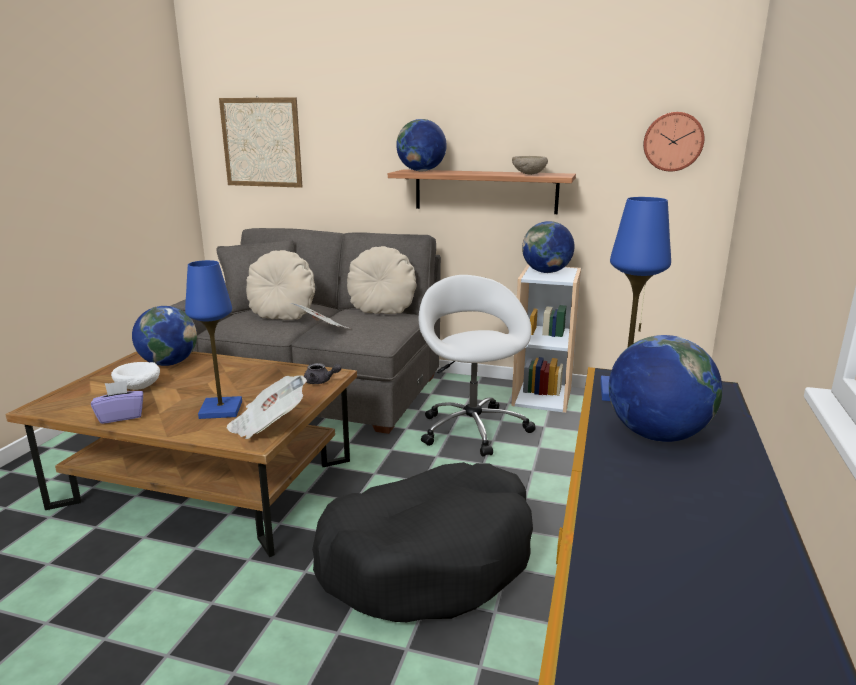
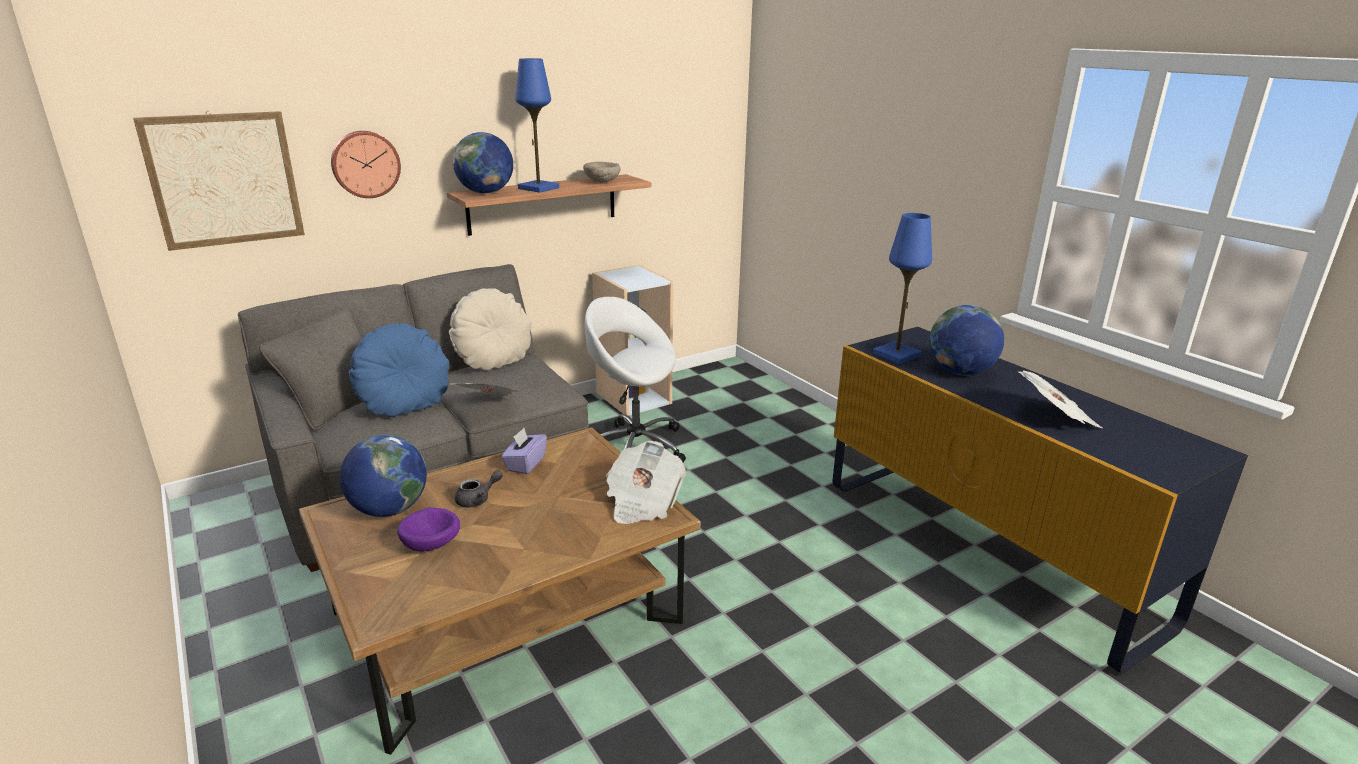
camera: 50 degrees left, 5 degrees up
purple tissue box [91,380,143,424] -> purple tissue box moved to [501,428,547,474]
white bowl [111,362,160,390] -> purple bowl [398,507,460,551]
blue table lamp [185,260,242,419] -> blue table lamp moved to [515,58,559,193]
beige pillow [246,250,315,320] -> blue pillow [349,323,450,417]
grey teapot [304,363,341,384] -> grey teapot moved to [455,470,503,508]
black dog bed [312,462,533,622] -> none
globe [522,221,574,273] -> none
wall clock [643,112,704,171] -> wall clock moved to [331,131,401,198]
none -> newspaper [1018,370,1103,428]

